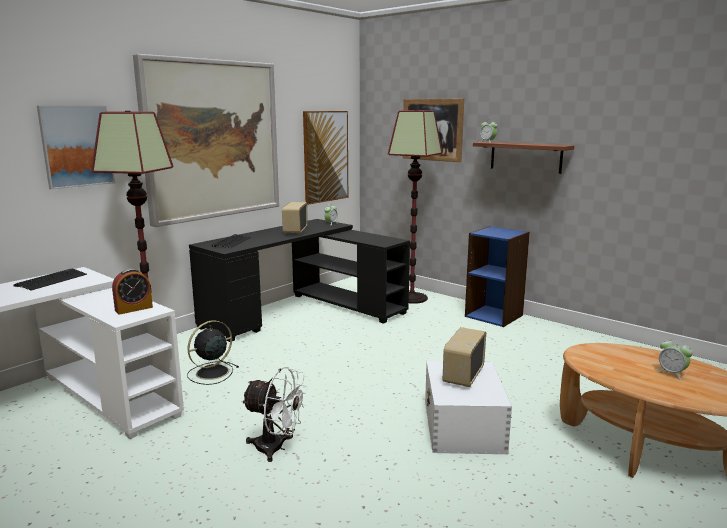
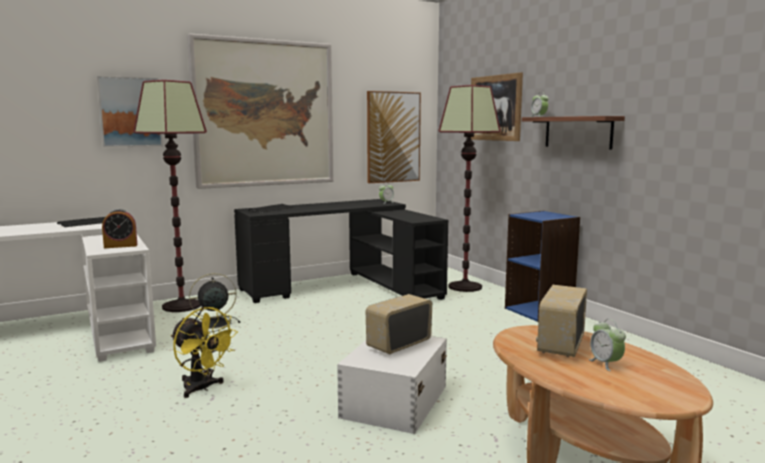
camera: 20 degrees right, 5 degrees down
white fan [241,367,308,462] -> yellow fan [171,307,238,398]
radio [282,202,308,234] -> radio moved to [536,285,587,358]

